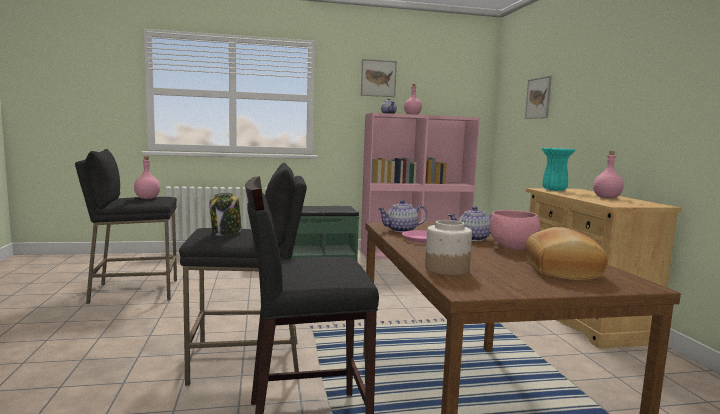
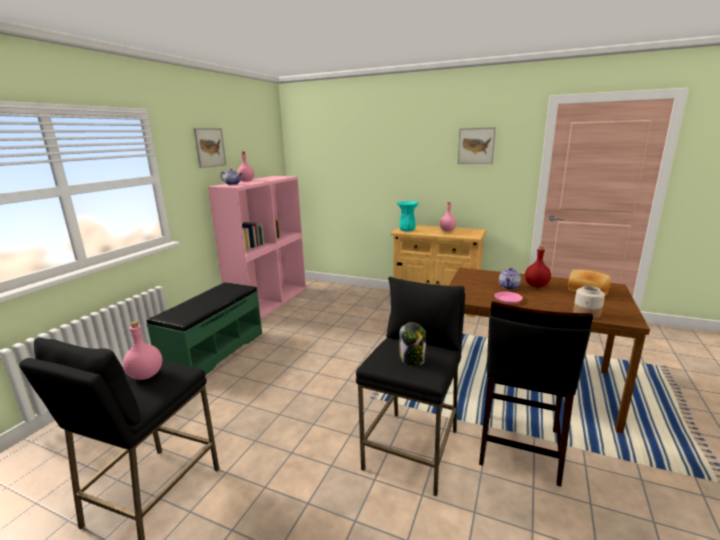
camera: 55 degrees left, 10 degrees up
teapot [377,200,427,232] -> none
pink bowl [490,210,540,250] -> red bottle [525,246,551,287]
picture [525,76,552,119] -> picture moved to [458,127,496,164]

